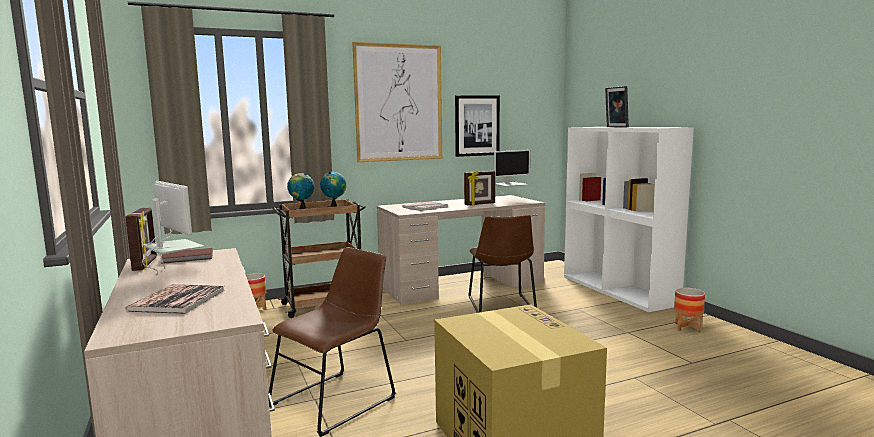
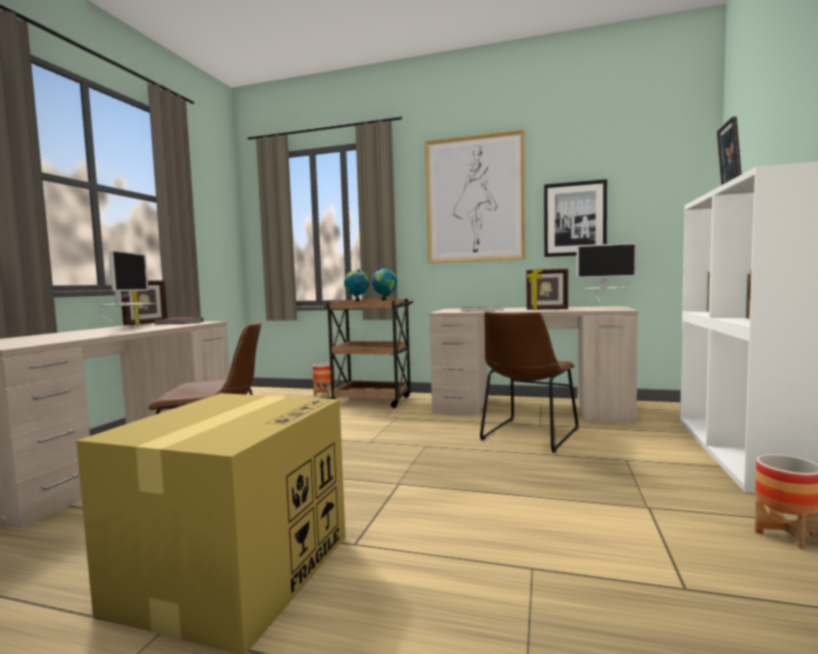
camera: 40 degrees right, 5 degrees down
book [125,284,225,314] -> none

